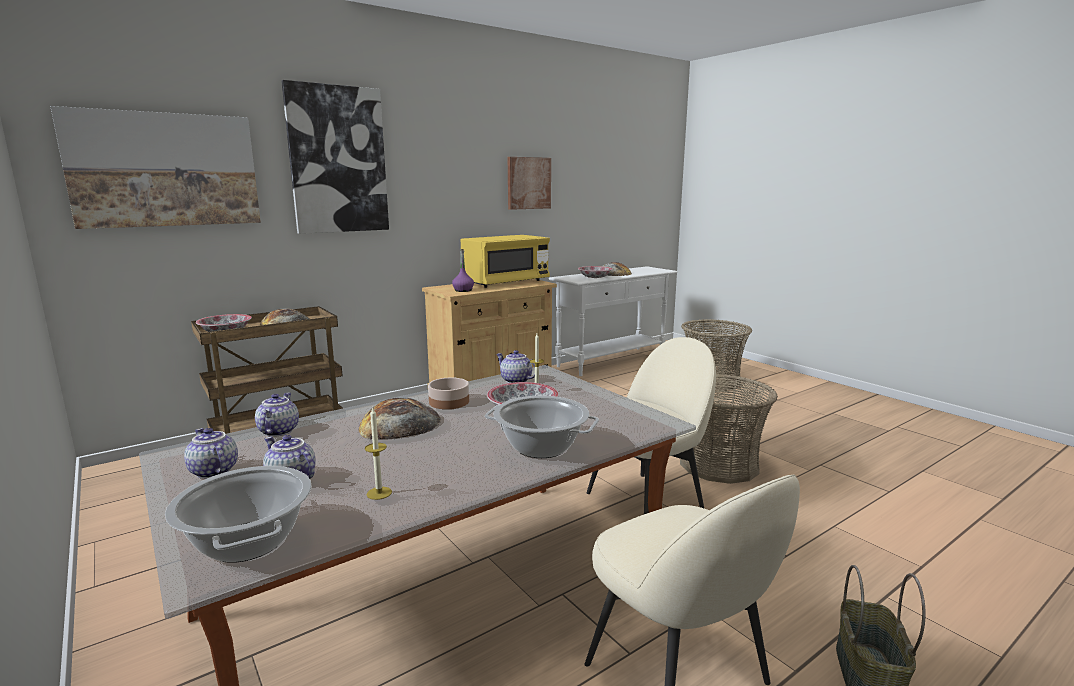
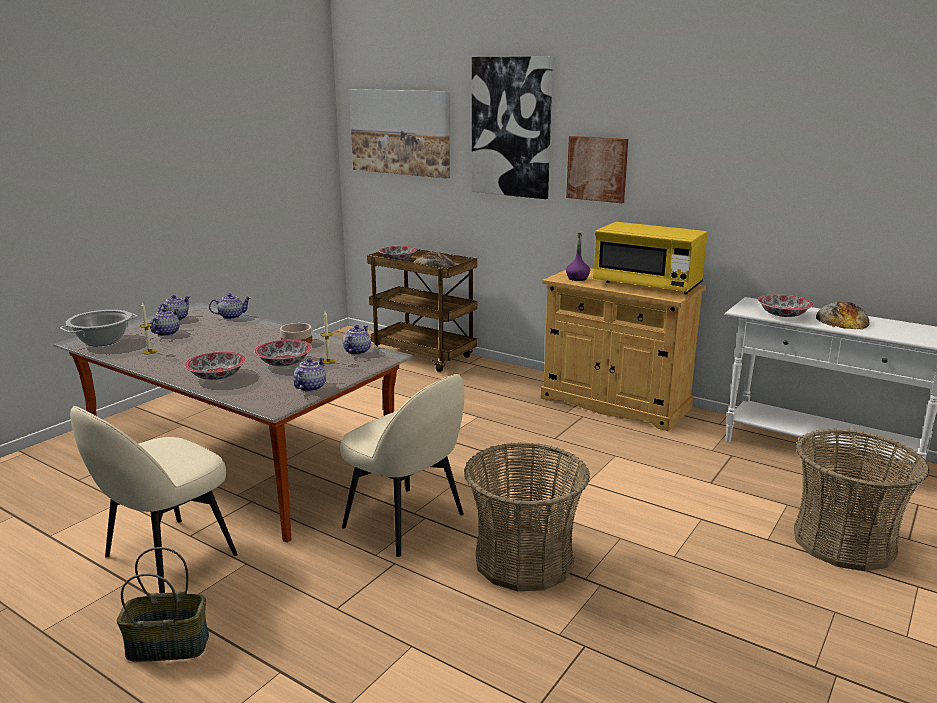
camera: 70 degrees right, 5 degrees up
bread [358,397,441,439] -> none
cooking pot [485,396,599,458] -> bowl [185,351,246,380]
picture [508,157,551,210] -> picture moved to [566,136,628,203]
none -> teapot [294,358,326,392]

